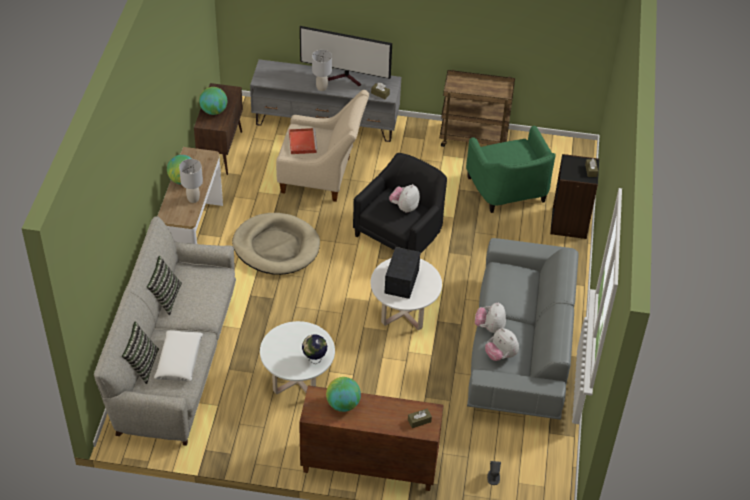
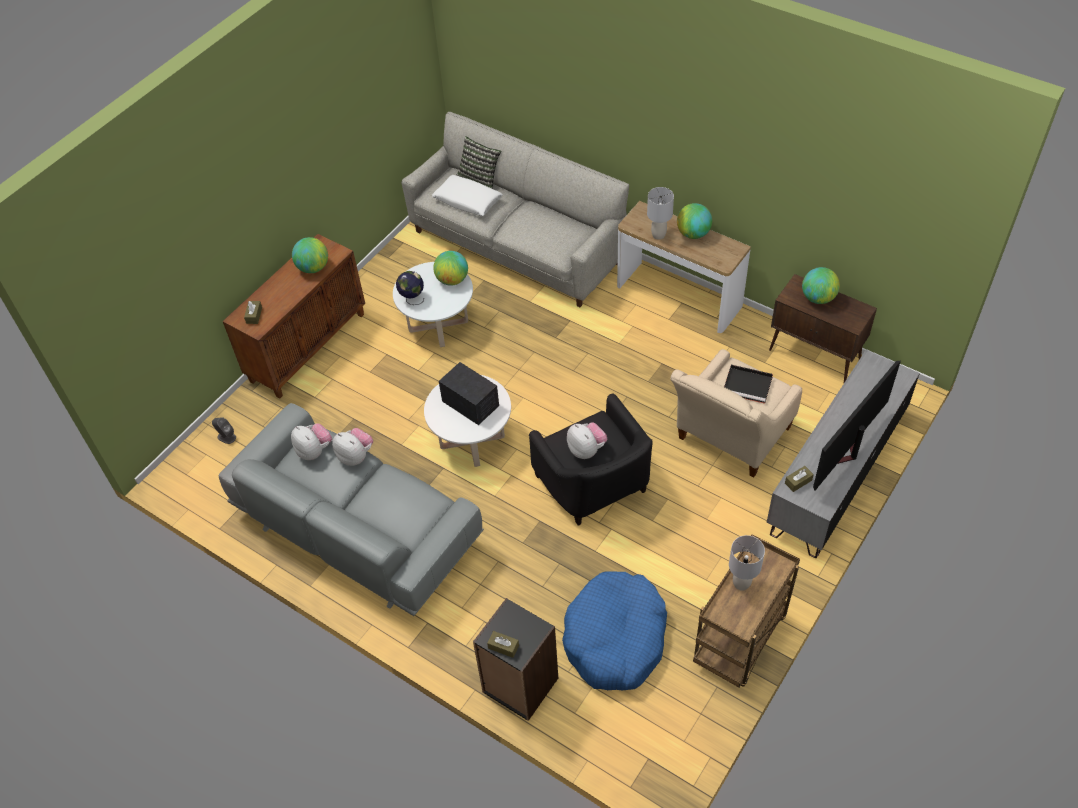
camera: 120 degrees right, 5 degrees up
pillow [146,256,182,315] -> none
beige dog bed [232,213,320,275] -> none
red tray [289,128,318,154] -> black tray [724,365,773,404]
grey table lamp [312,50,332,91] -> grey table lamp moved to [729,535,765,591]
green armchair [466,126,556,213] -> blue dog bed [562,571,667,690]
plush toy [485,328,519,361] -> plush toy turned 60 degrees clockwise [291,423,332,460]
none -> globe [433,251,468,285]

